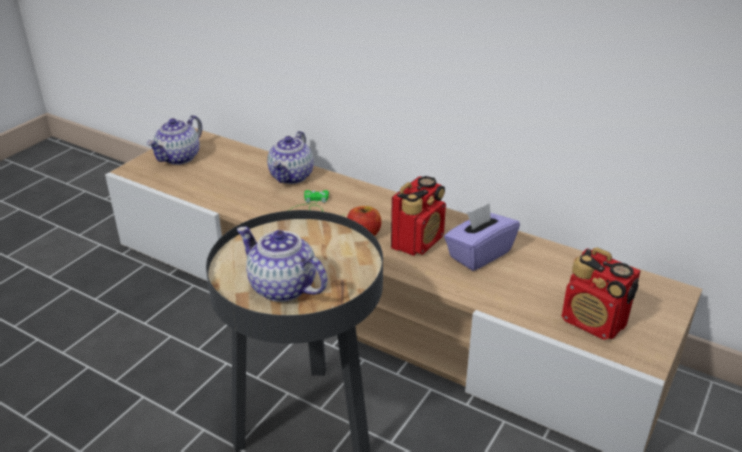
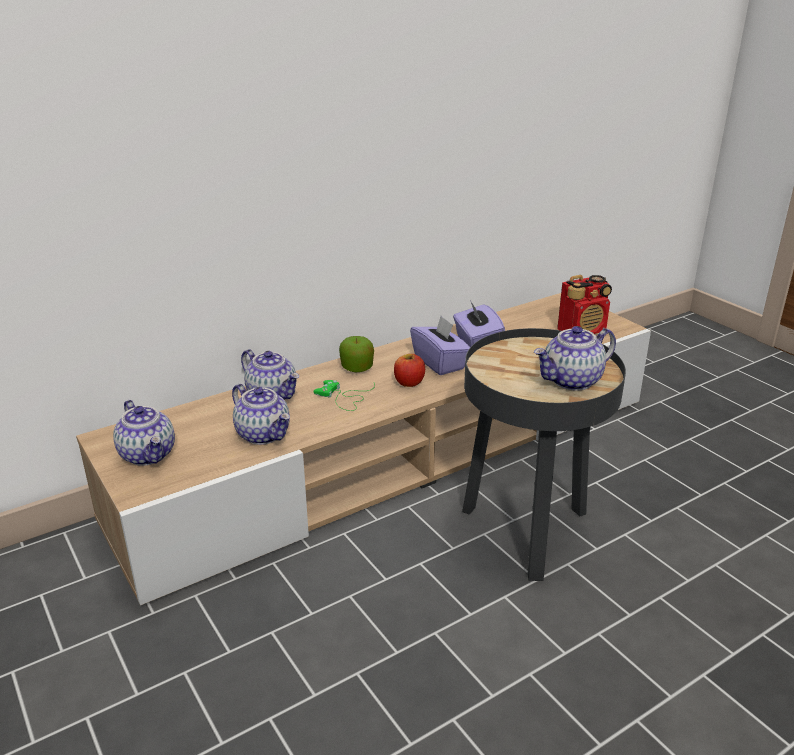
camera: 65 degrees left, 5 degrees down
radio [391,176,446,256] -> purple tissue box [410,316,470,375]
none -> teapot [232,384,290,445]
none -> apple [339,336,374,372]

